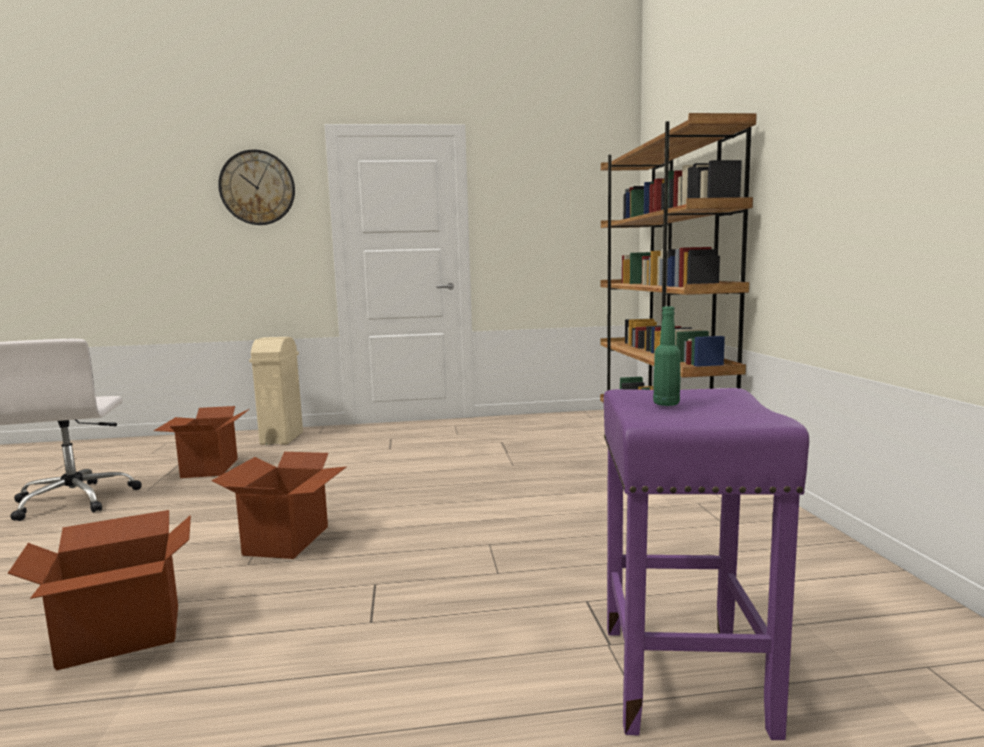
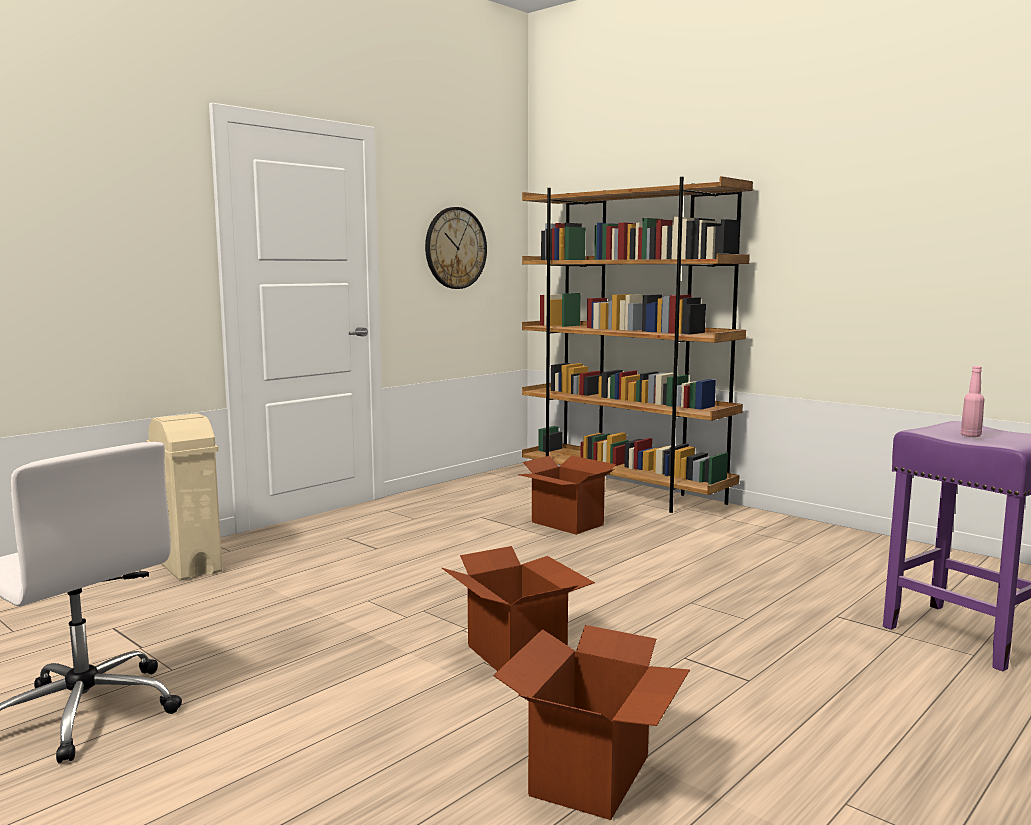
camera: 40 degrees left, 0 degrees up
cardboard box [154,406,249,478] -> cardboard box moved to [518,456,616,535]
wall clock [218,149,295,225] -> wall clock moved to [425,207,487,289]
green bottle [653,306,681,406] -> pink bottle [961,366,984,437]

